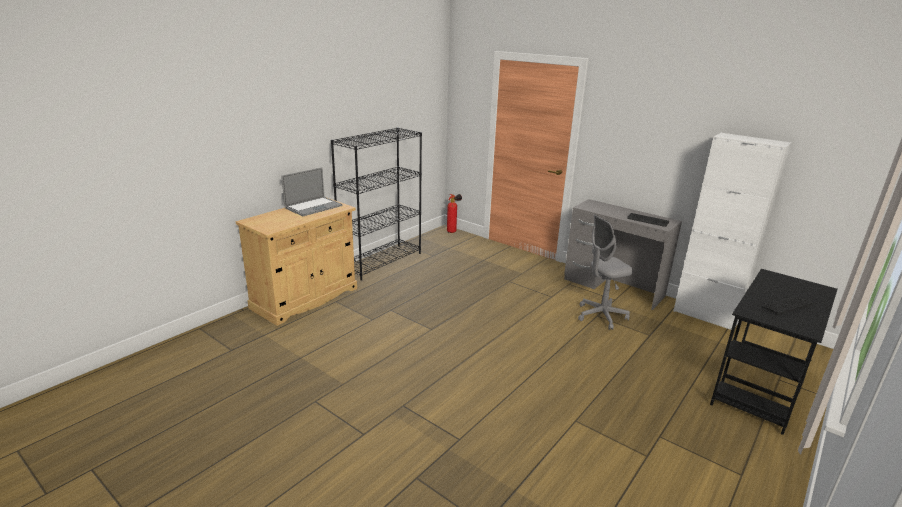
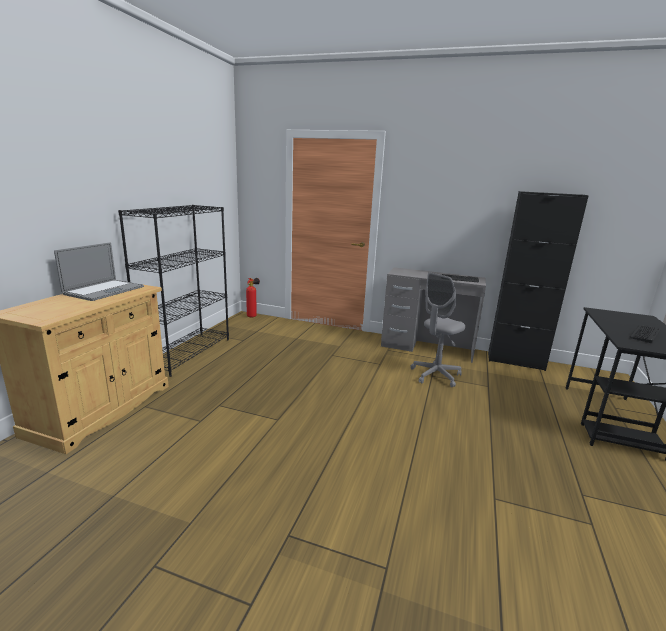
camera: 20 degrees left, 5 degrees down
white cabinet [673,133,791,330] -> black cabinet [488,191,589,371]

